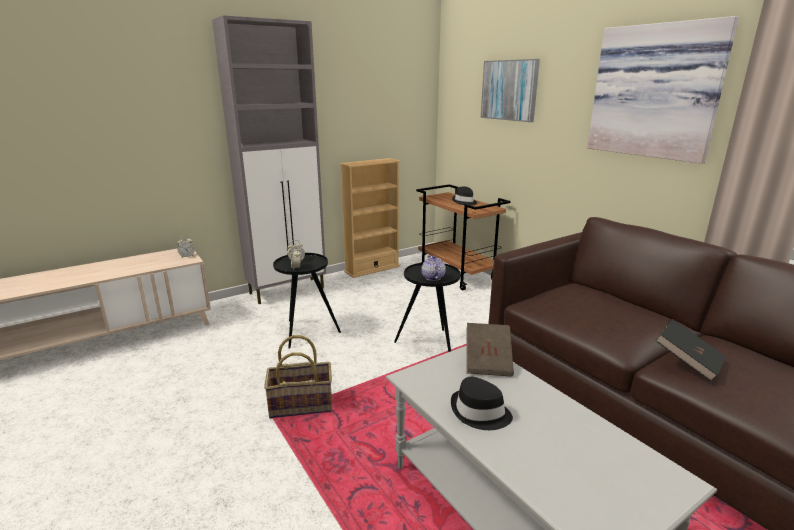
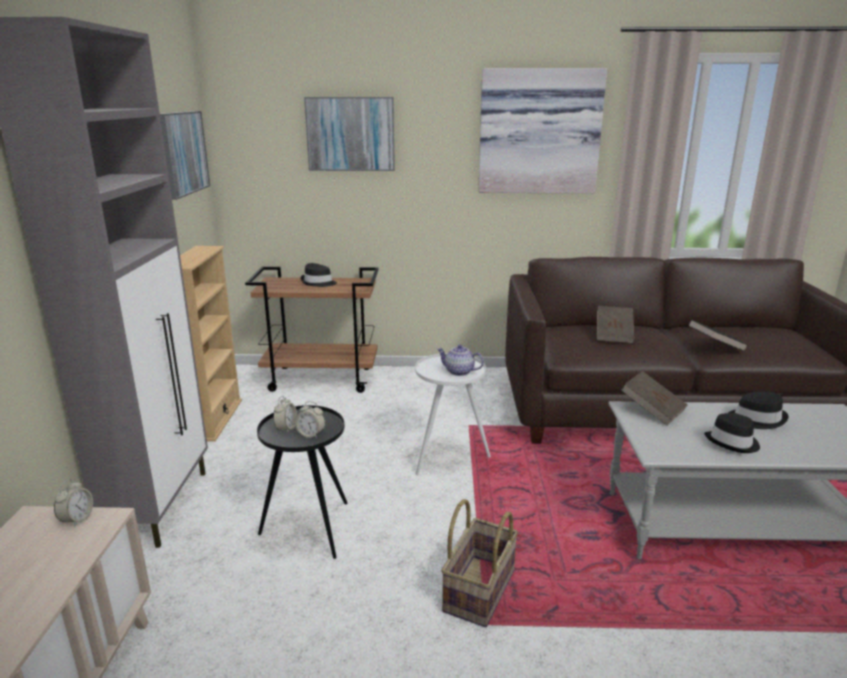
camera: 55 degrees left, 0 degrees up
black side table [394,262,461,352] -> white side table [415,353,491,476]
none -> picture [160,111,210,200]
none -> brown book [597,306,635,343]
none -> black hat [728,391,788,429]

